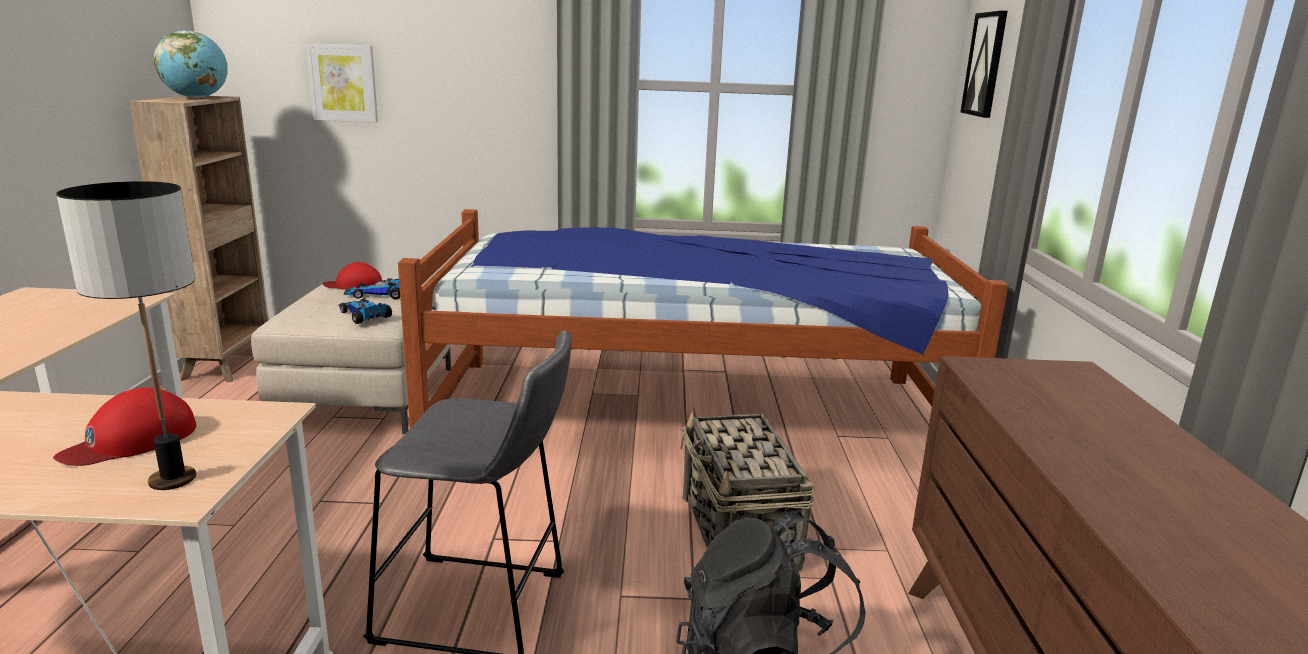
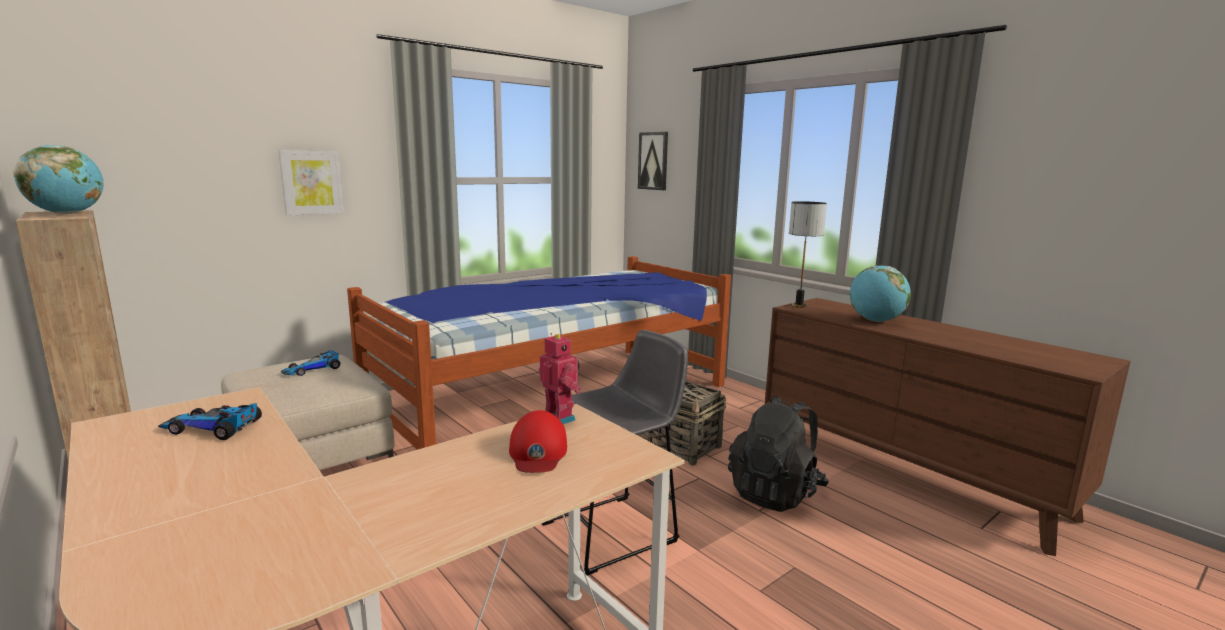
camera: 40 degrees left, 5 degrees down
table lamp [56,181,196,490] -> table lamp moved to [789,201,827,308]
picture [306,43,378,122] -> picture moved to [279,150,344,216]
red cap [323,262,382,290] -> none
toy car [338,299,392,324] -> toy car moved to [158,403,262,440]
none -> toy robot [539,333,582,424]
none -> globe [850,266,911,322]

